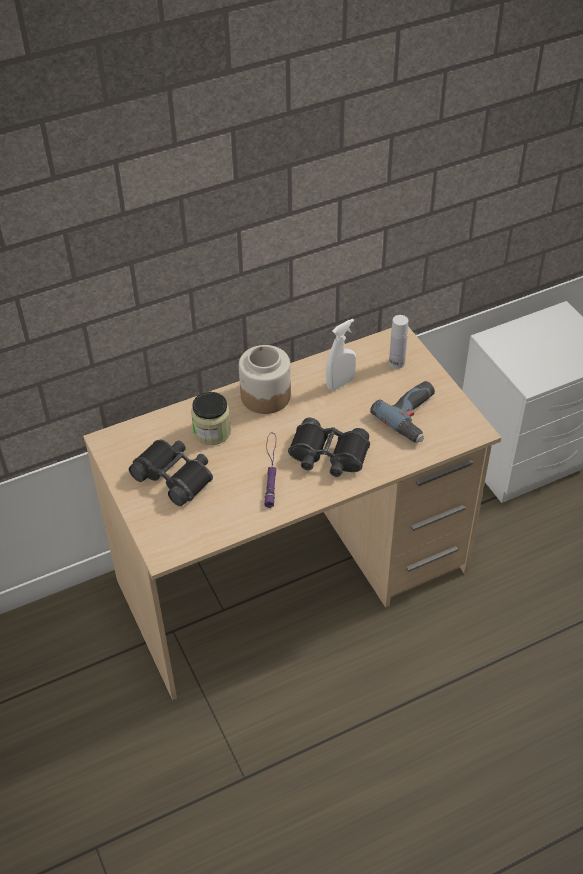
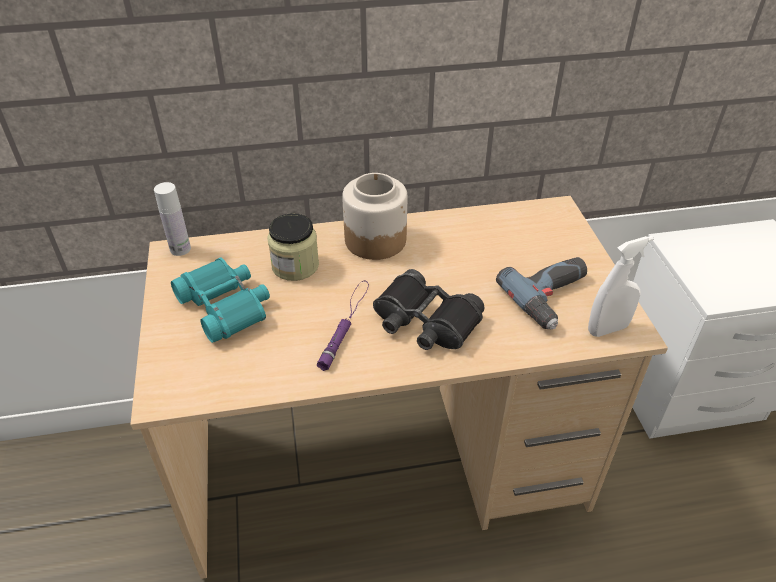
camera: 15 degrees right, 5 degrees down
black binoculars [129,439,213,506] -> turquoise binoculars [171,257,270,343]
white spray bottle [326,319,356,391] -> white spray bottle moved to [588,236,653,337]
white bottle [389,315,408,369] -> white bottle moved to [154,182,191,256]

